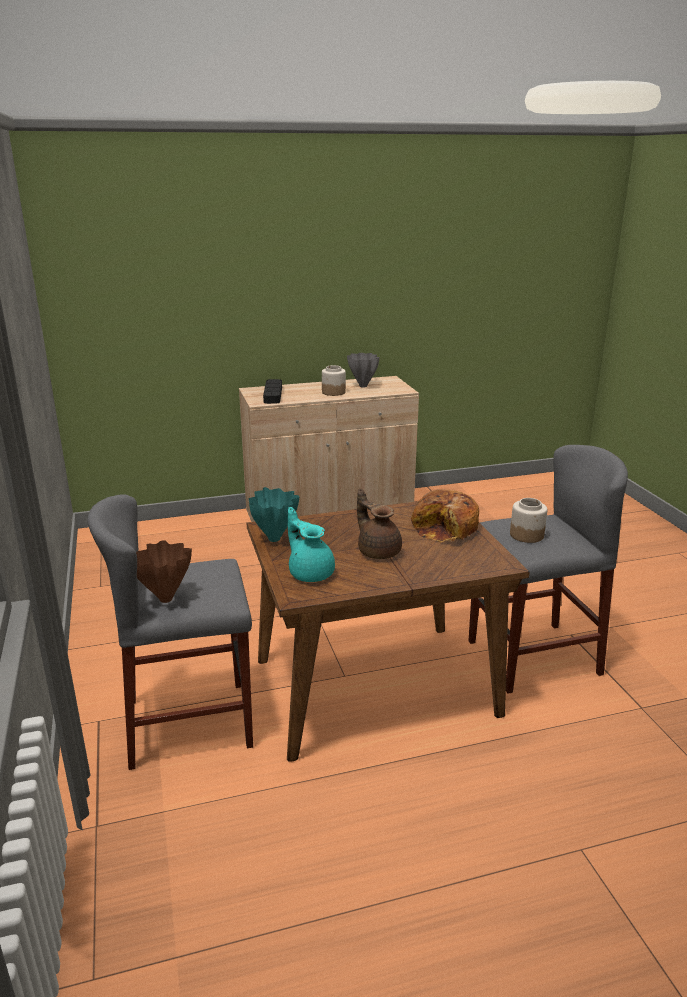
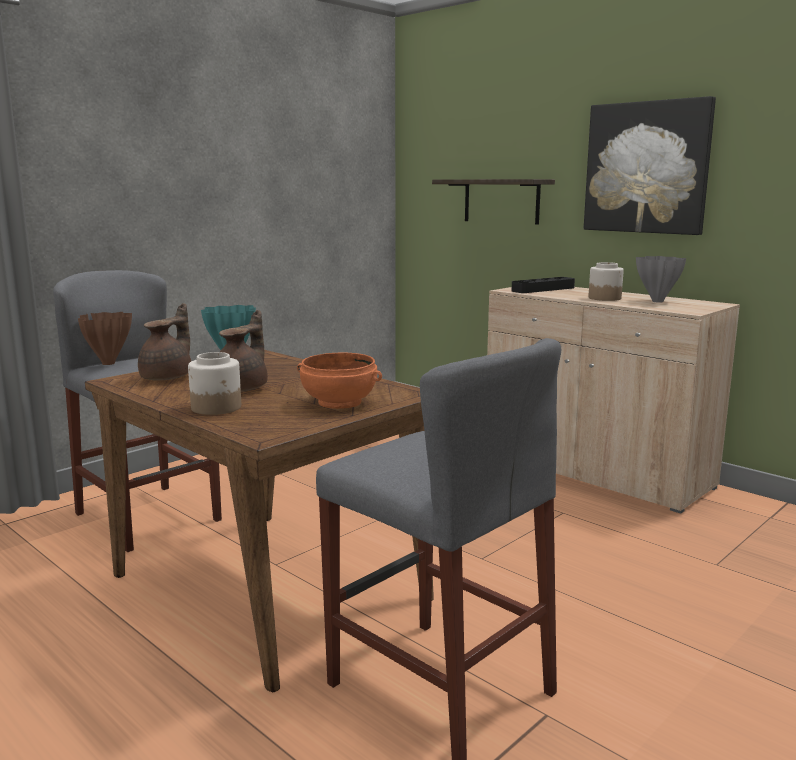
camera: 60 degrees right, 10 degrees down
turquoise teapot [288,507,335,582] -> brown teapot [138,303,191,381]
bread [411,489,479,542] -> orange bowl [297,353,382,409]
jar [510,498,547,543] -> jar moved to [188,352,241,415]
none -> shelf [432,179,555,225]
none -> picture [584,96,716,235]

